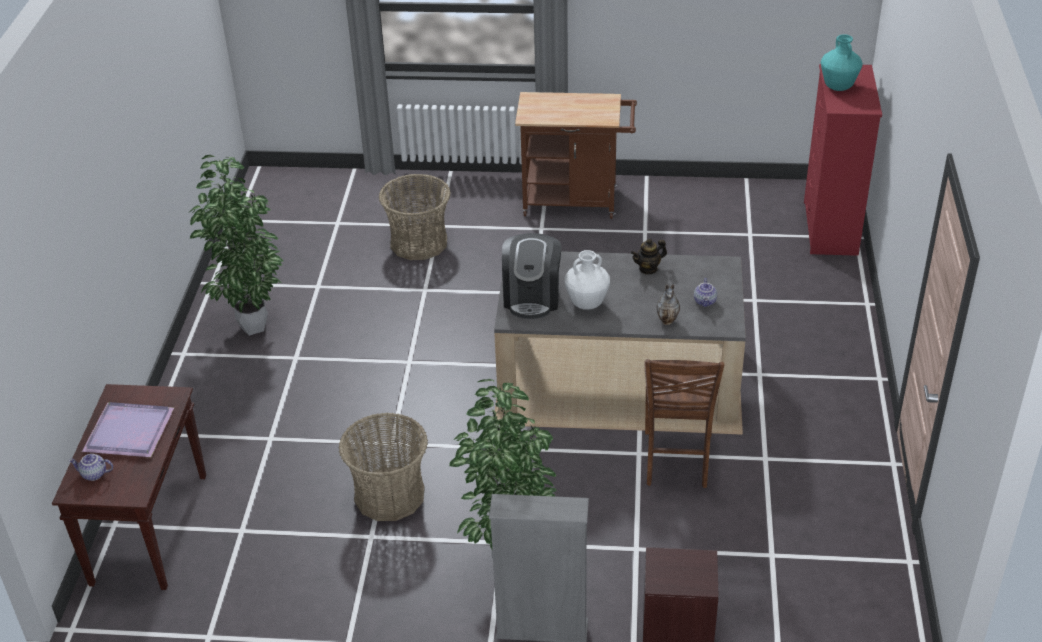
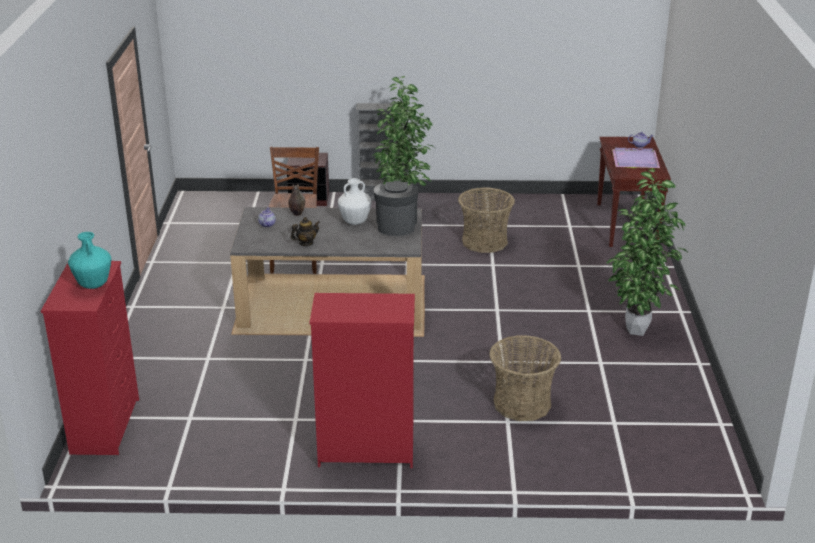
camera: 175 degrees right, 10 degrees down
brown cart [515,92,637,219] -> red dresser [310,293,415,468]

